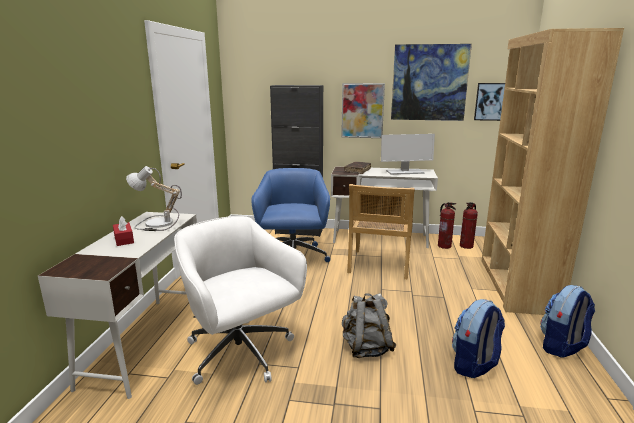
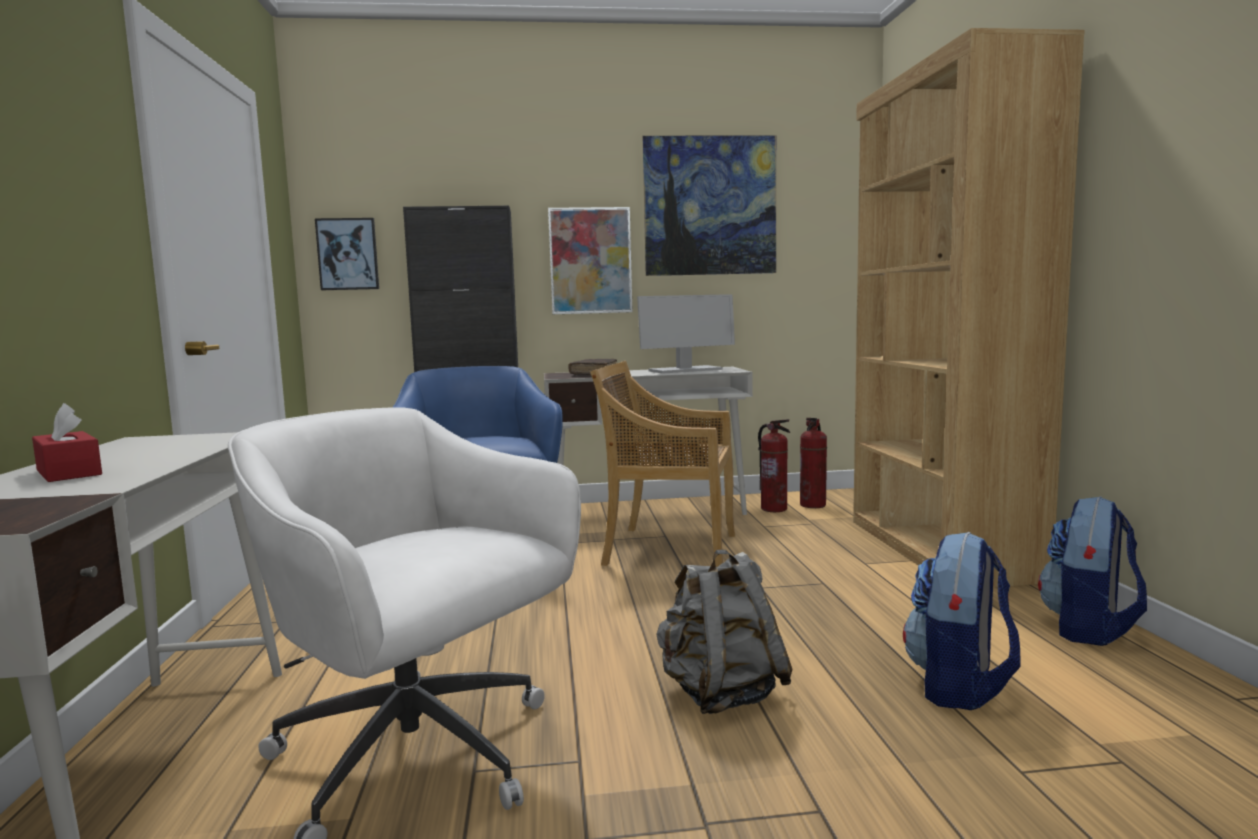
camera: 15 degrees left, 10 degrees down
table lamp [126,166,182,231] -> none
beige chair [347,184,415,279] -> beige chair turned 105 degrees clockwise [590,361,735,567]
picture [474,83,505,121] -> picture moved to [315,218,379,290]

